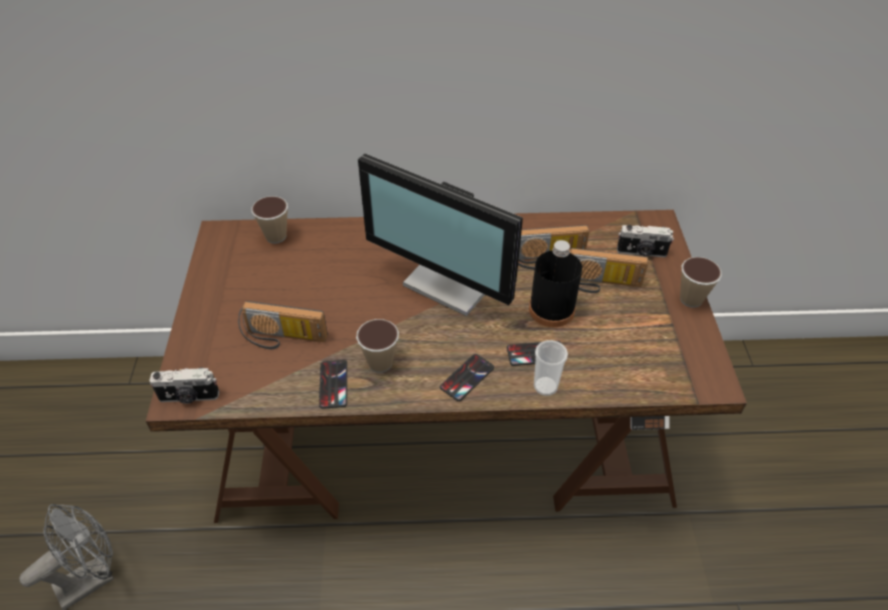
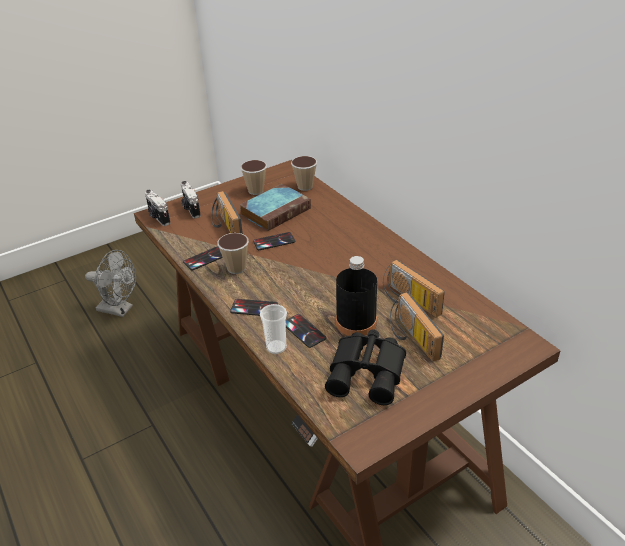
camera: 60 degrees right, 10 degrees down
monitor [358,153,523,316] -> none
camera [617,225,674,257] -> camera moved to [181,181,201,218]
cup [680,257,722,308] -> cup moved to [240,160,267,195]
none -> book [239,184,311,231]
none -> phone [253,232,295,250]
none -> black binoculars [325,329,406,405]

